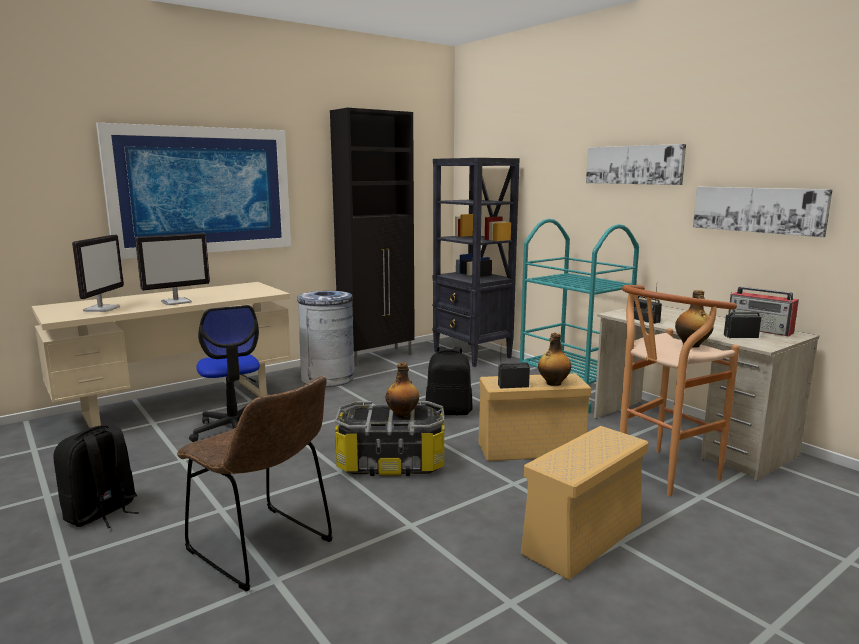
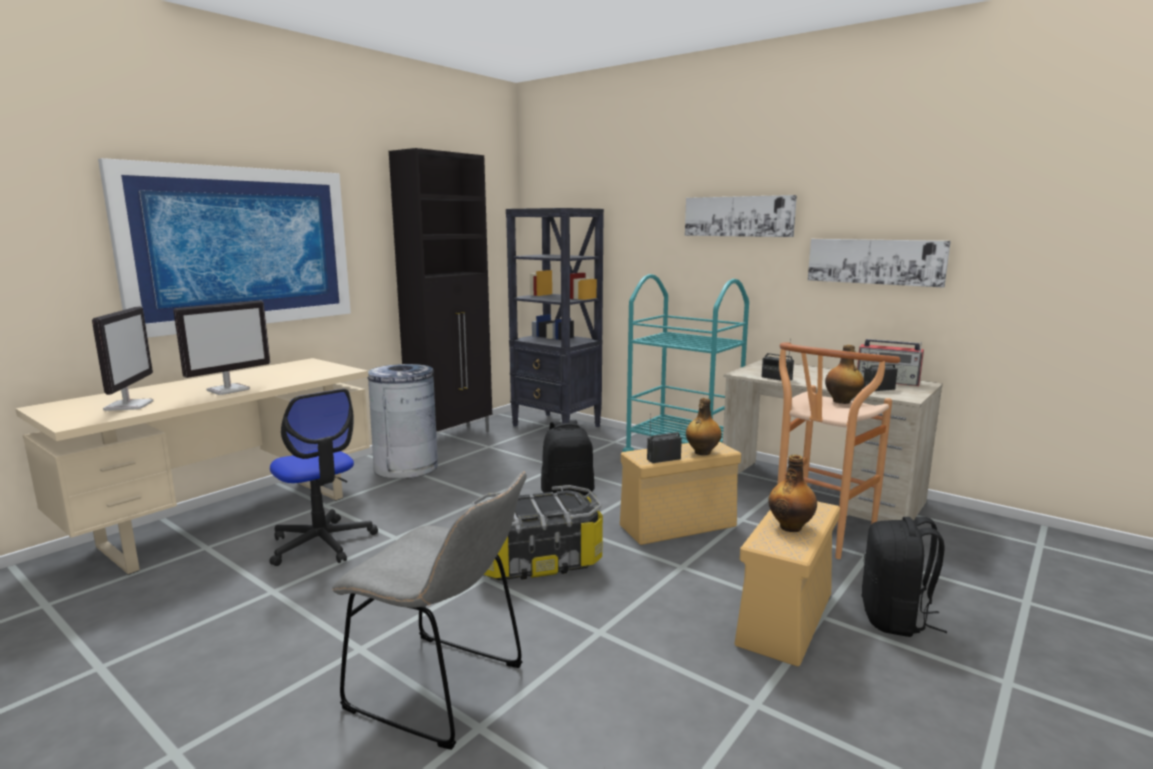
camera: 15 degrees left, 0 degrees up
black backpack [53,425,139,528] -> black backpack moved to [862,517,947,637]
brown chair [177,376,333,592] -> grey chair [332,471,527,750]
bottle [386,362,419,418] -> bottle moved to [768,454,817,532]

